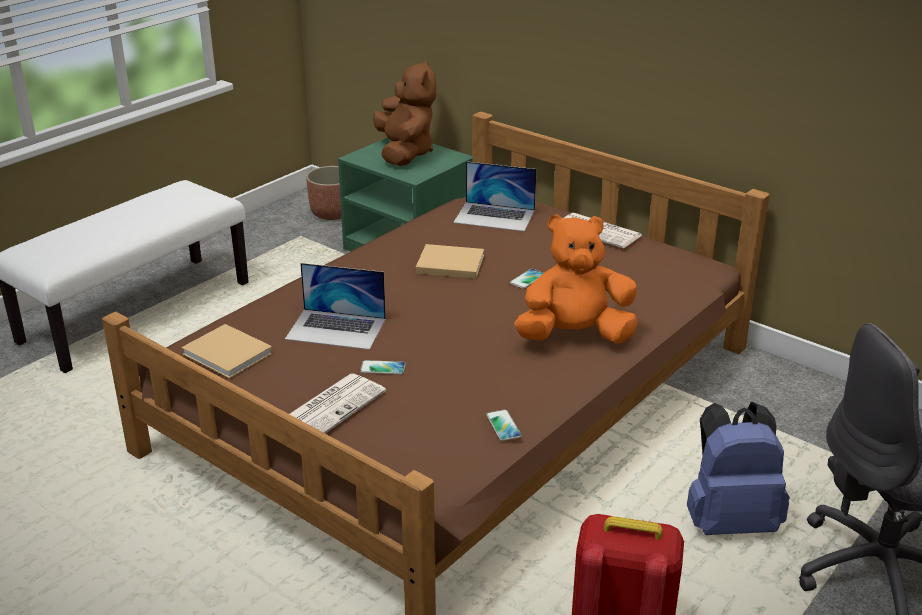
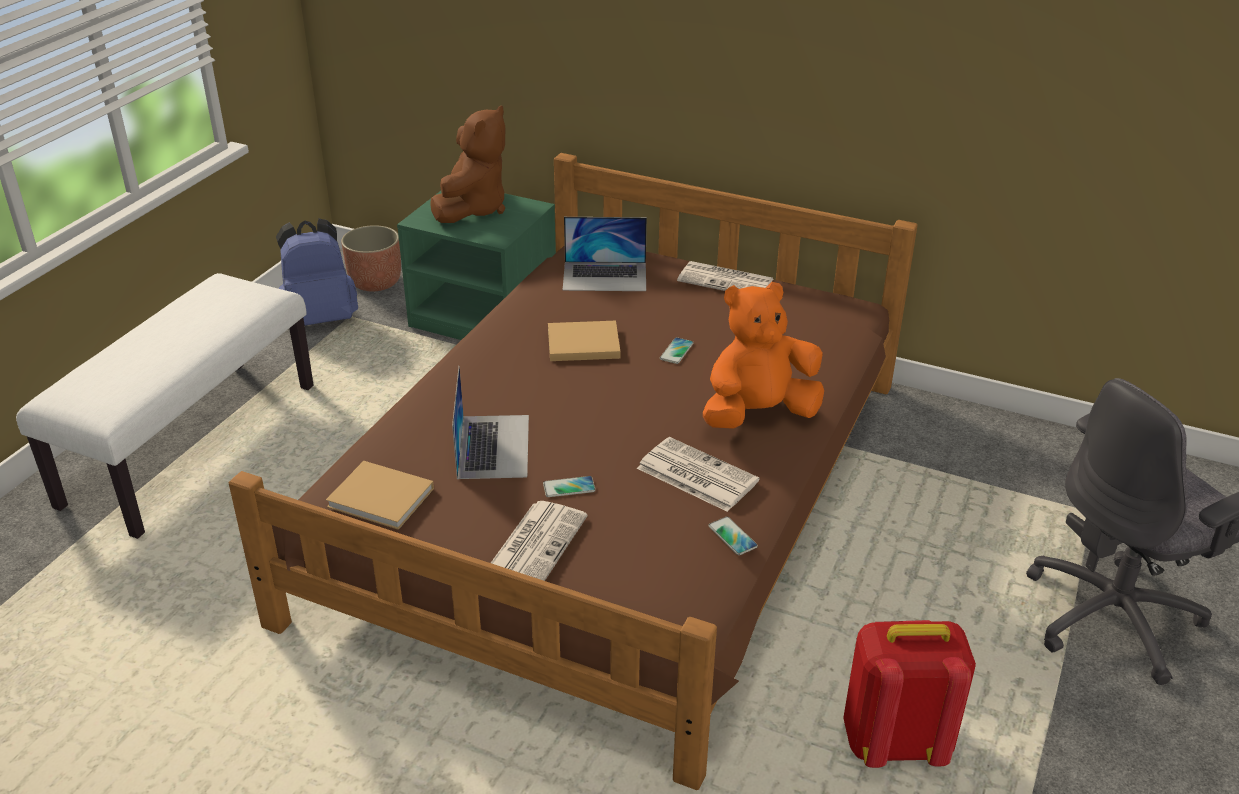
camera: 15 degrees left, 5 degrees up
laptop [285,263,386,350] -> laptop turned 90 degrees counterclockwise [452,366,529,479]
brown plush toy [373,59,436,166] -> brown plush toy turned 45 degrees clockwise [430,106,505,223]
blue backpack [687,401,790,535] -> blue backpack moved to [276,219,358,326]
none -> newspaper [637,437,759,512]

